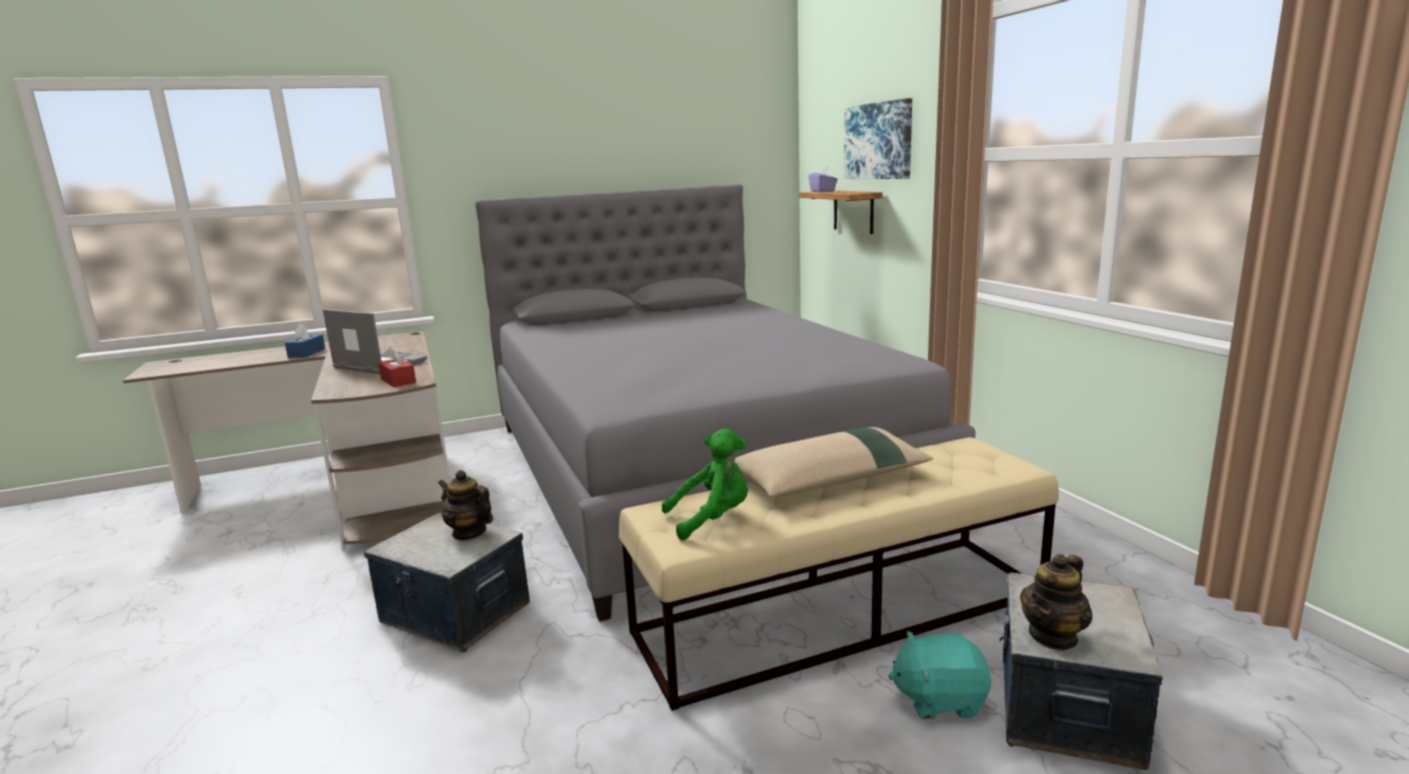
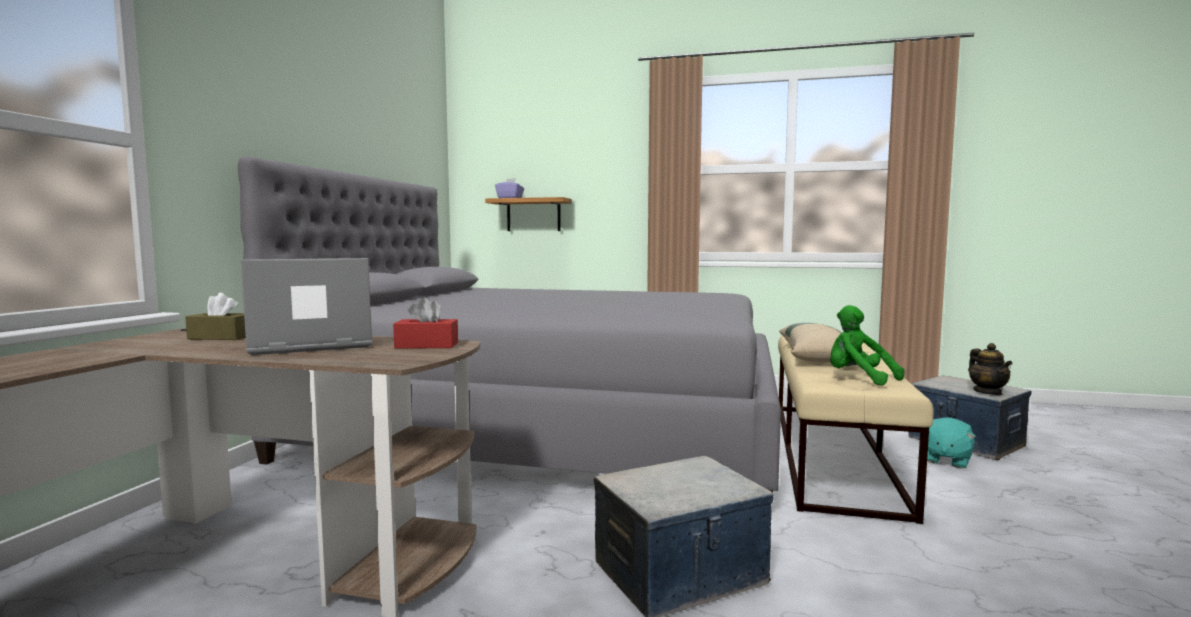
camera: 55 degrees left, 10 degrees down
blue tissue box [285,324,325,358] -> none
teapot [438,470,493,540] -> none
green plush toy [662,429,748,540] -> green plush toy turned 60 degrees counterclockwise [830,305,905,386]
picture [844,98,912,179] -> none
none -> brown tissue box [185,293,246,340]

